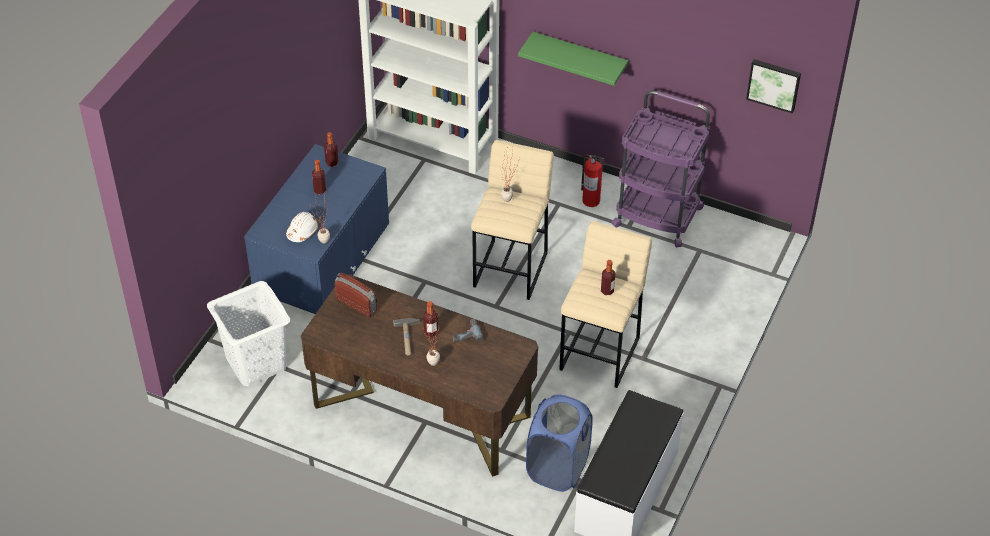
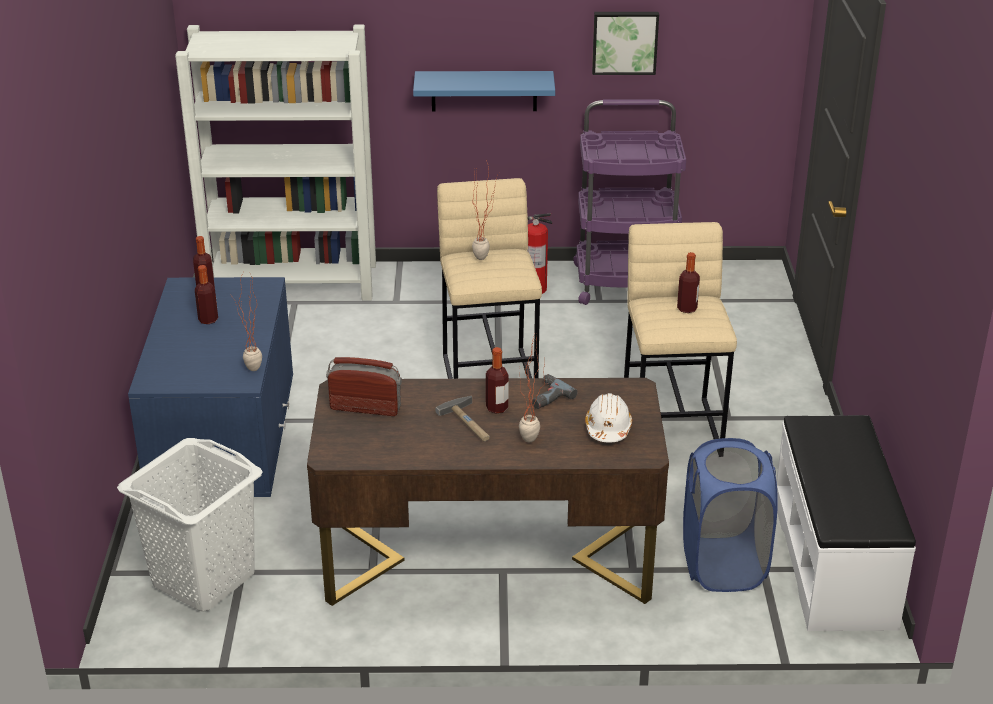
camera: 25 degrees left, 15 degrees down
white hard hat [286,212,318,242] -> white hard hat moved to [585,393,632,443]
green shelf [518,32,628,86] -> blue shelf [413,71,555,112]
picture [746,59,801,114] -> picture moved to [592,12,659,75]

